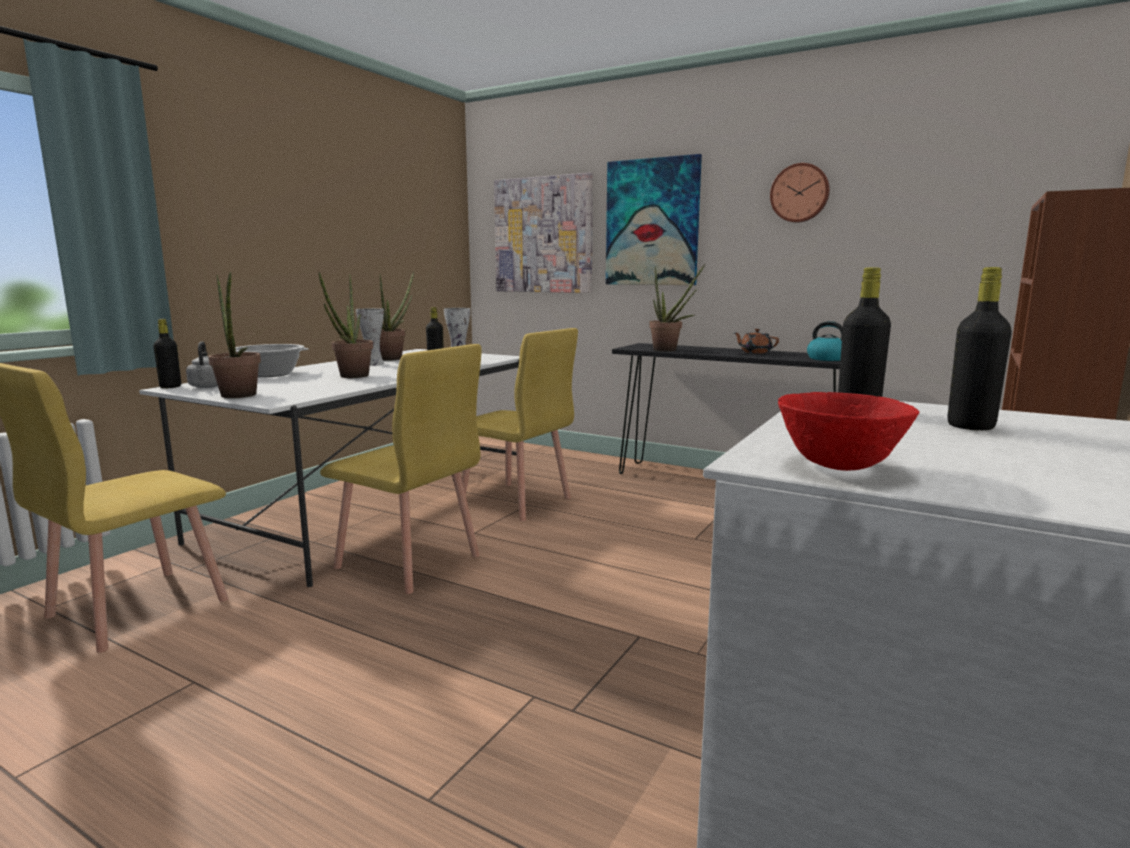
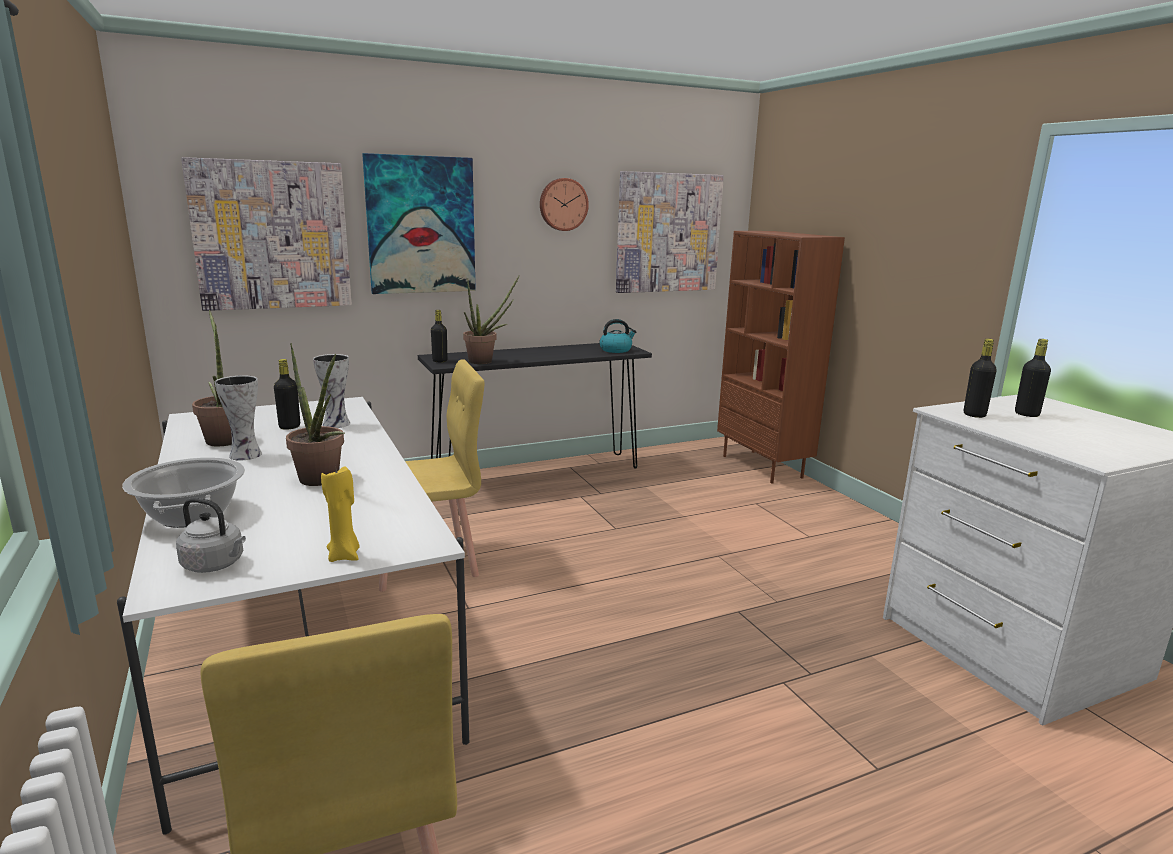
camera: 55 degrees left, 5 degrees up
black bottle [153,319,181,388] -> black bottle moved to [431,310,447,362]
potted plant [208,272,261,398] -> yellow candle [321,466,360,562]
yellow chair [320,344,482,594] -> none
brown teapot [733,329,779,353] -> none
red bowl [778,392,919,471] -> none
none -> picture [616,171,724,293]

